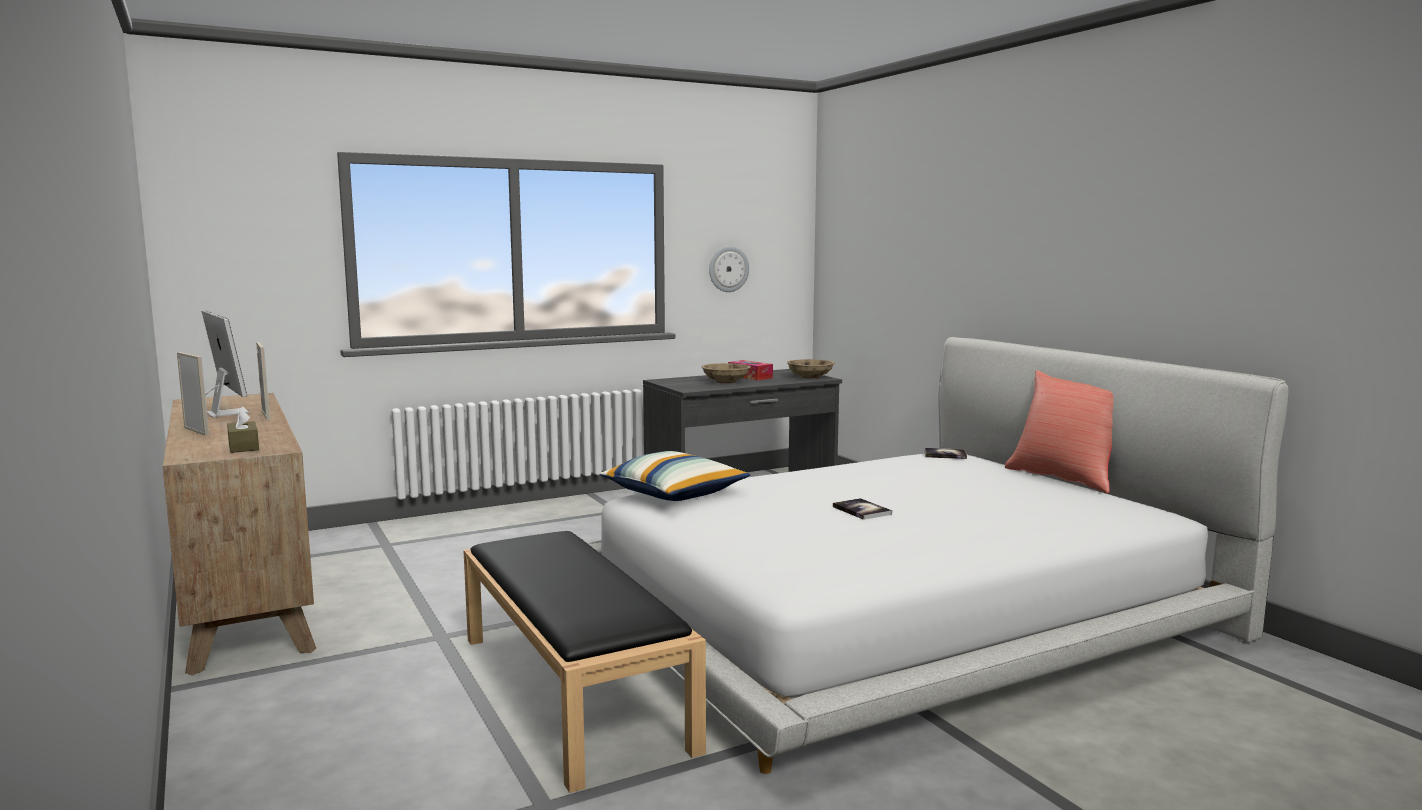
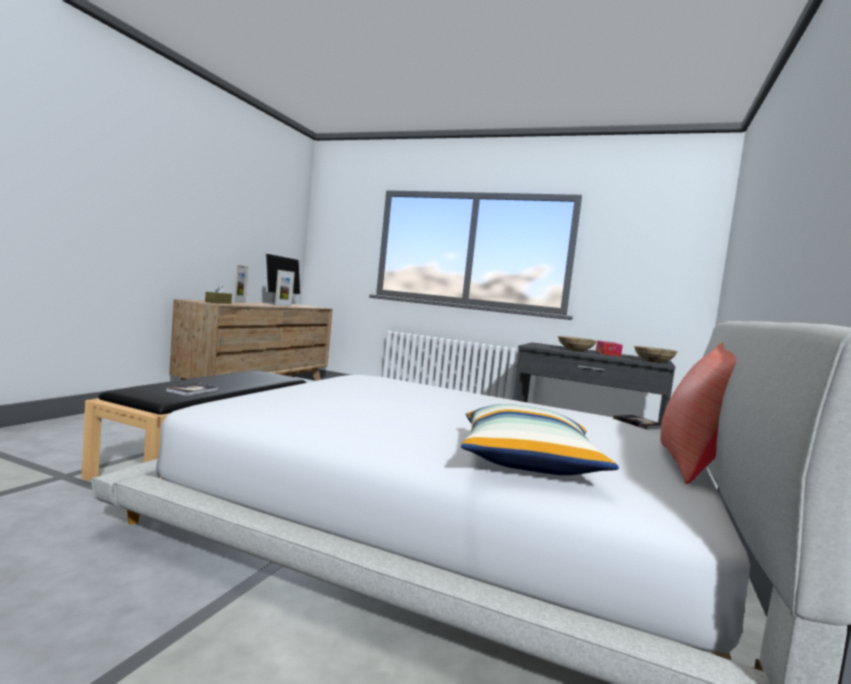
camera: 50 degrees right, 5 degrees down
pillow [600,451,750,501] -> pillow moved to [461,404,619,475]
wall clock [709,246,749,292] -> none
book [833,498,892,520] -> book moved to [166,383,218,396]

